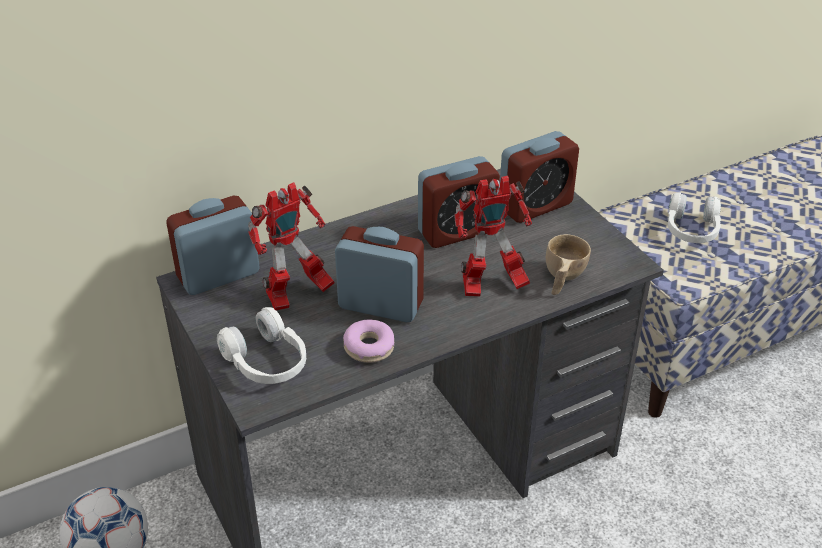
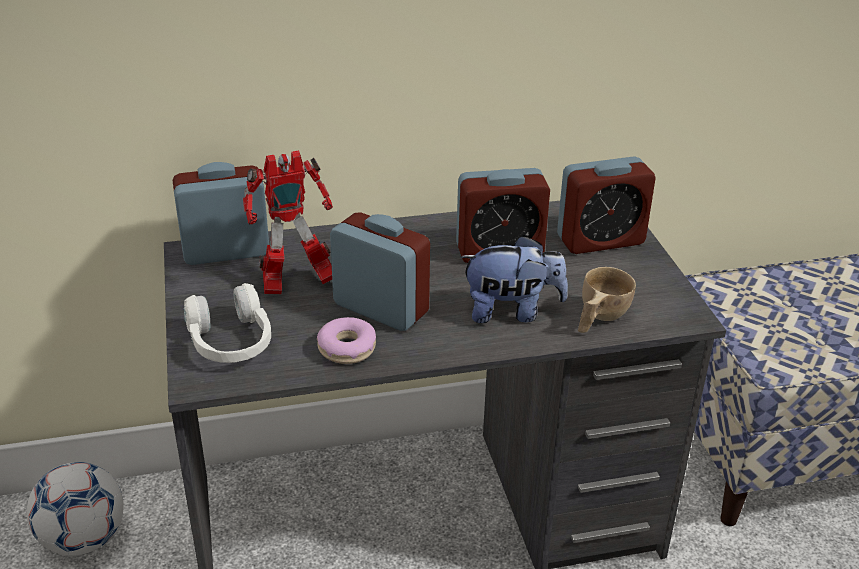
camera: 15 degrees right, 5 degrees down
toy robot [454,176,532,297] -> plush toy [461,235,568,323]
white headphones [667,192,721,243] -> none

